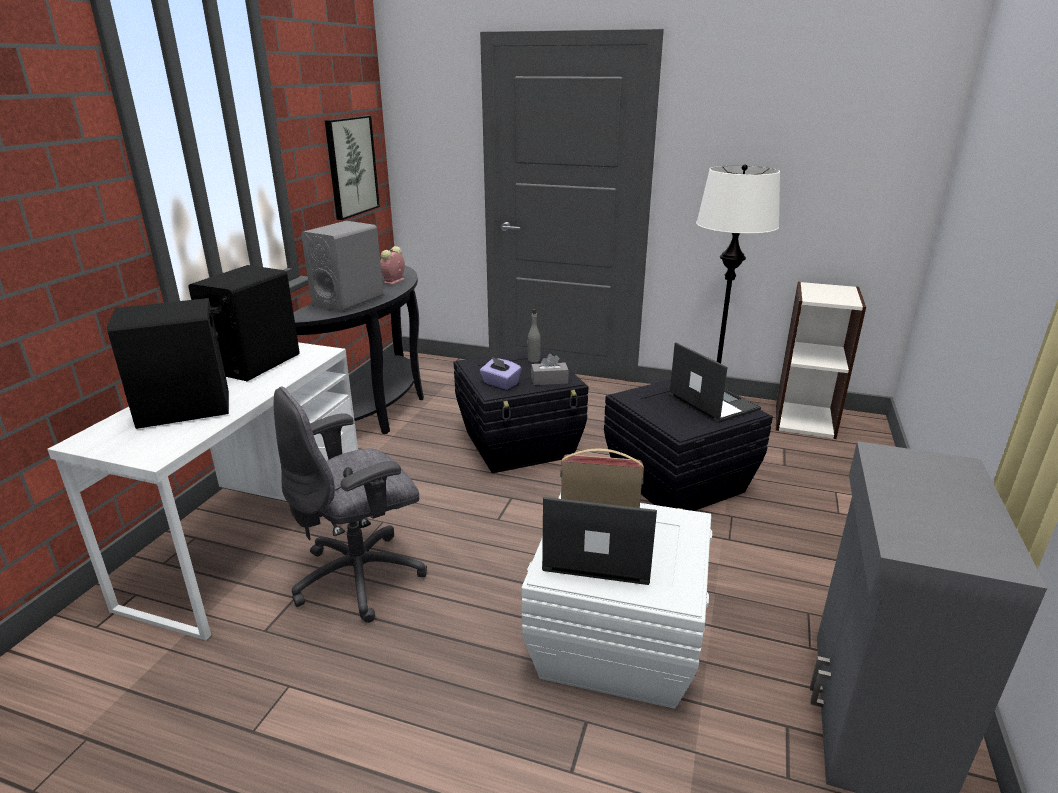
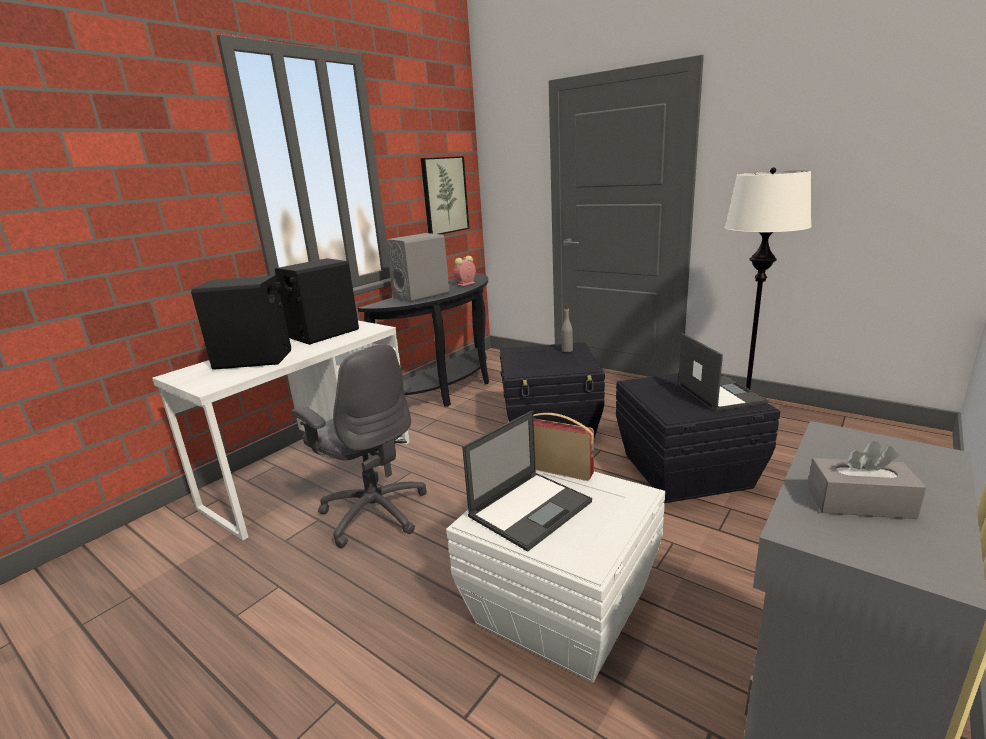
camera: 20 degrees right, 5 degrees down
grey office chair [274,387,427,623] -> grey office chair turned 120 degrees counterclockwise [291,344,427,548]
purple tissue box [480,357,522,390] -> none
grey tissue box [531,353,569,385] -> grey tissue box moved to [807,441,926,519]
laptop [542,497,657,585] -> laptop turned 105 degrees clockwise [462,410,592,552]
bookcase [776,282,866,439] -> none

